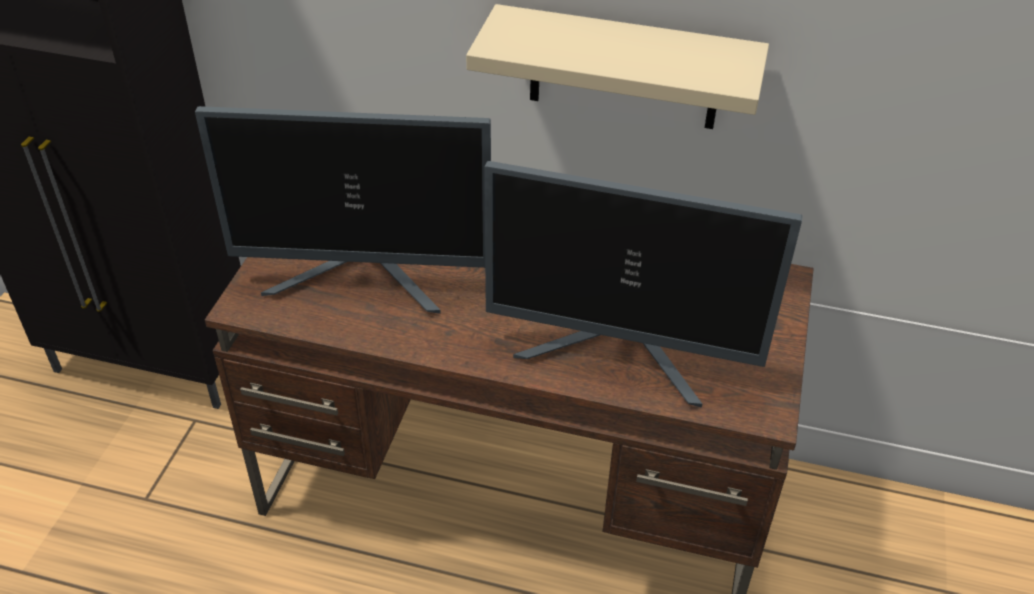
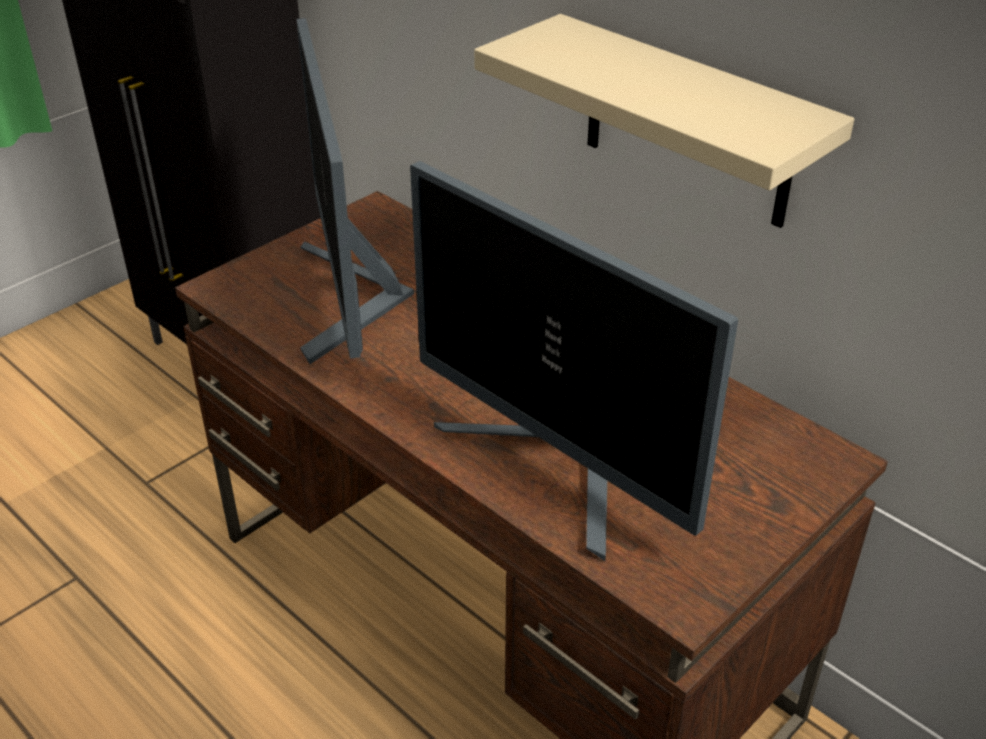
camera: 30 degrees right, 5 degrees down
monitor [195,106,491,314] -> monitor turned 45 degrees clockwise [296,18,414,364]

